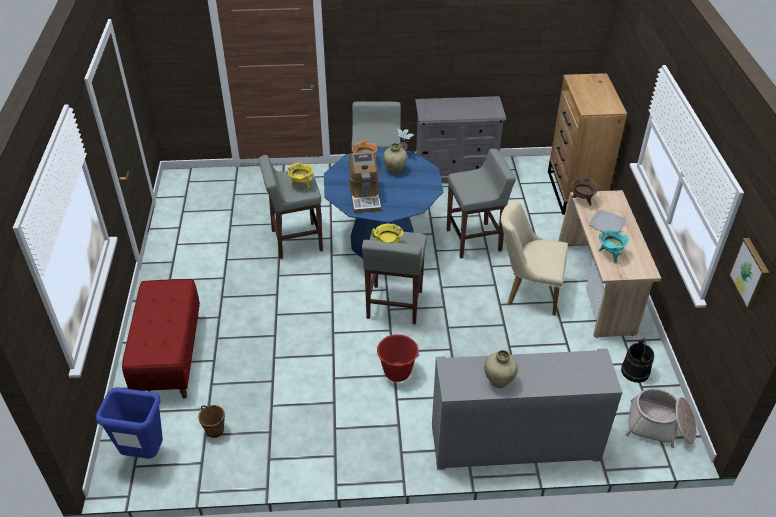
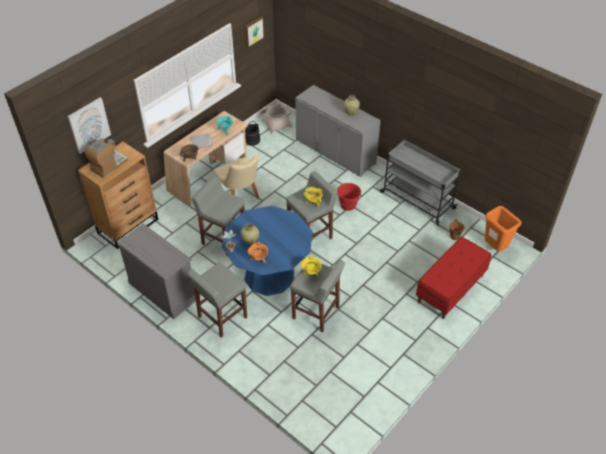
camera: 135 degrees left, 5 degrees up
blue trash can [96,387,163,459] -> orange trash can [485,206,522,251]
coffee machine [348,152,381,214] -> coffee machine moved to [85,139,128,178]
none -> picture [67,97,111,154]
none -> grey cart [380,140,460,226]

